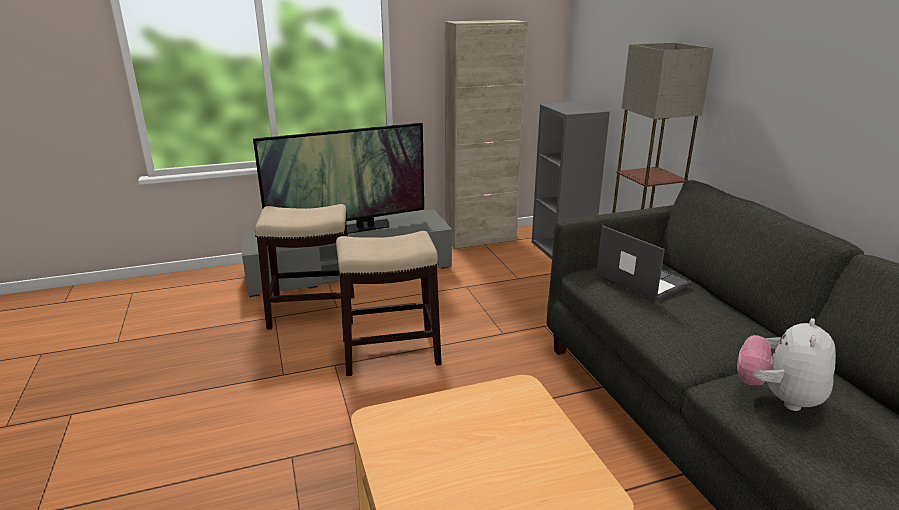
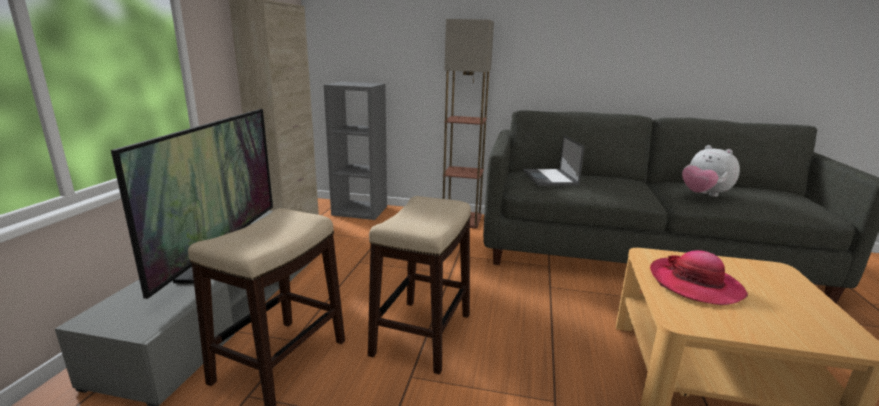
camera: 60 degrees left, 5 degrees down
laptop [596,225,691,301] -> laptop turned 90 degrees counterclockwise [523,135,585,186]
none -> hat [650,250,748,305]

